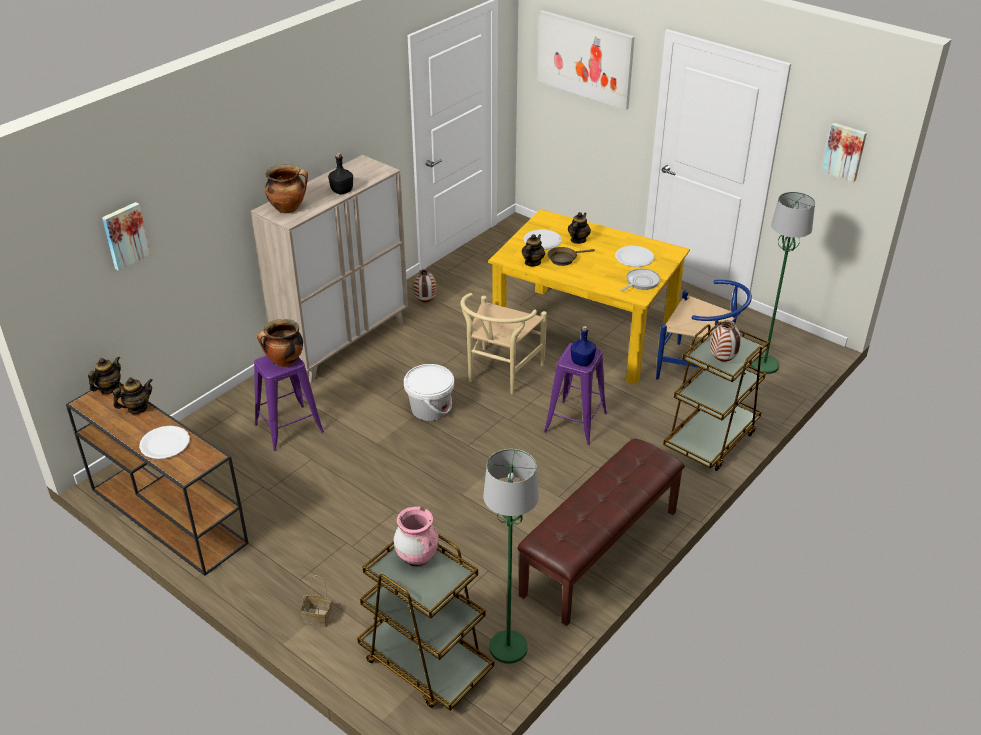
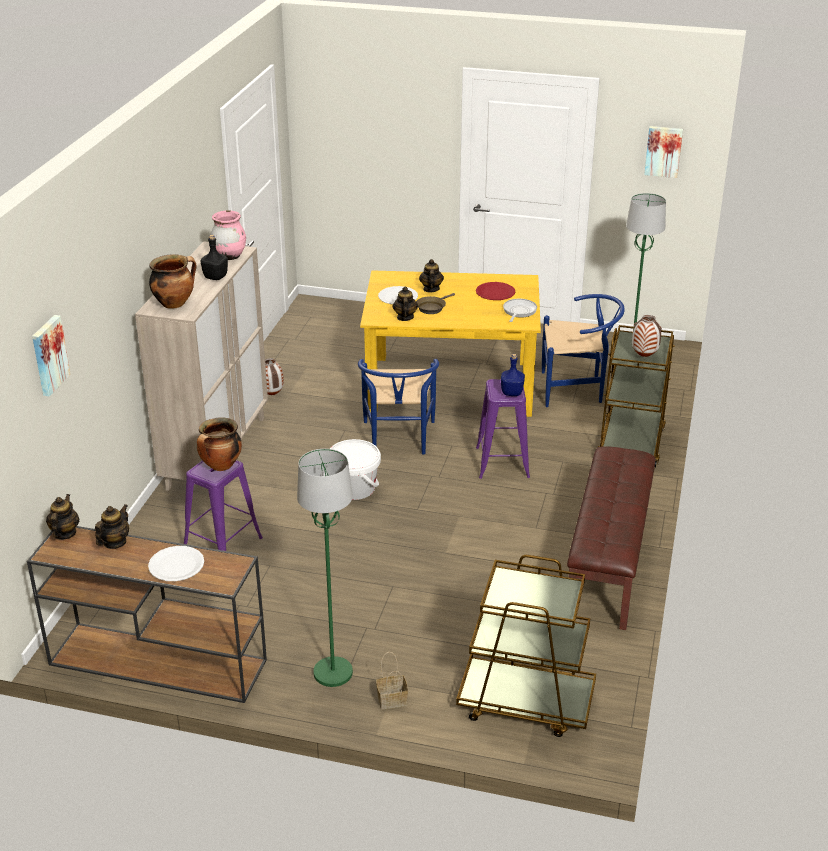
camera: 25 degrees left, 5 degrees down
pink vase [394,506,439,566] -> pink vase moved to [211,210,246,260]
beige chair [460,293,547,394] -> blue chair [358,359,439,454]
green floor lamp [483,449,539,664] -> green floor lamp moved to [297,449,353,687]
picture [538,10,635,110] -> none
white plate [615,246,654,267] -> red plate [476,282,515,300]

